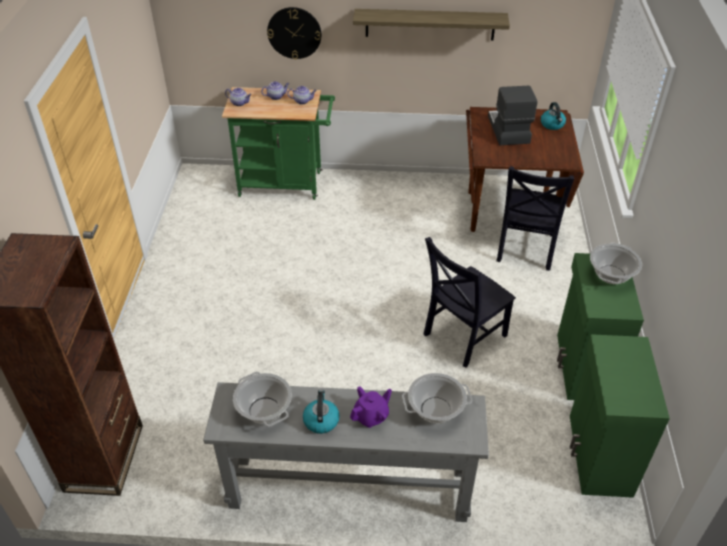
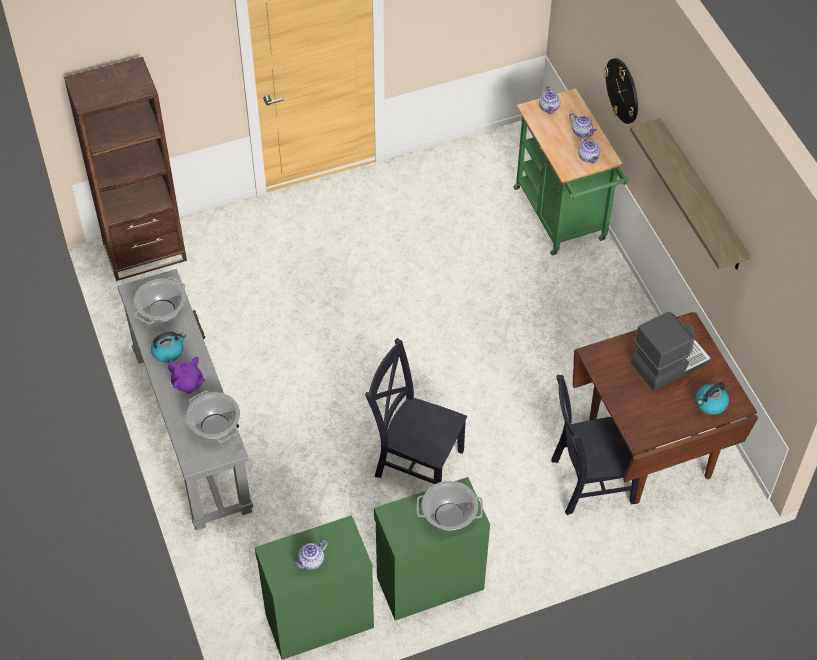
camera: 65 degrees right, 10 degrees up
none -> teapot [294,540,328,570]

